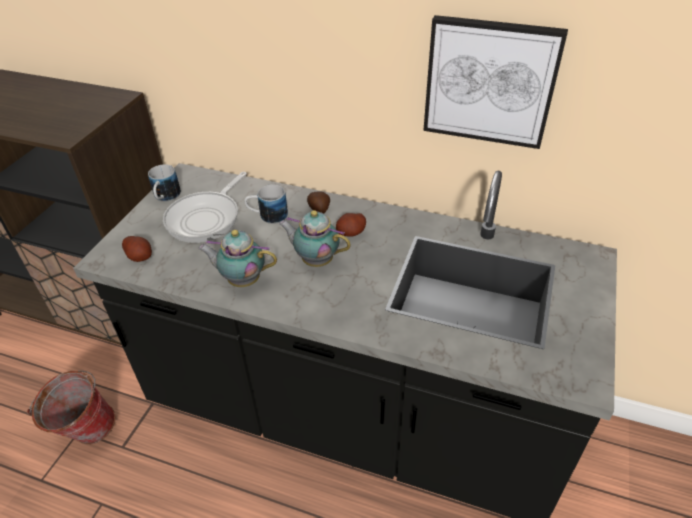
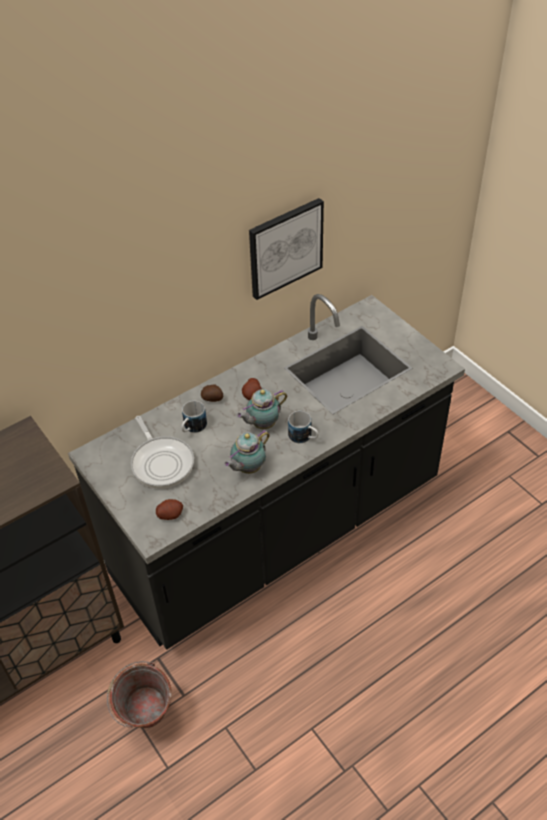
camera: 55 degrees left, 5 degrees up
mug [148,164,181,202] -> mug moved to [288,411,319,443]

